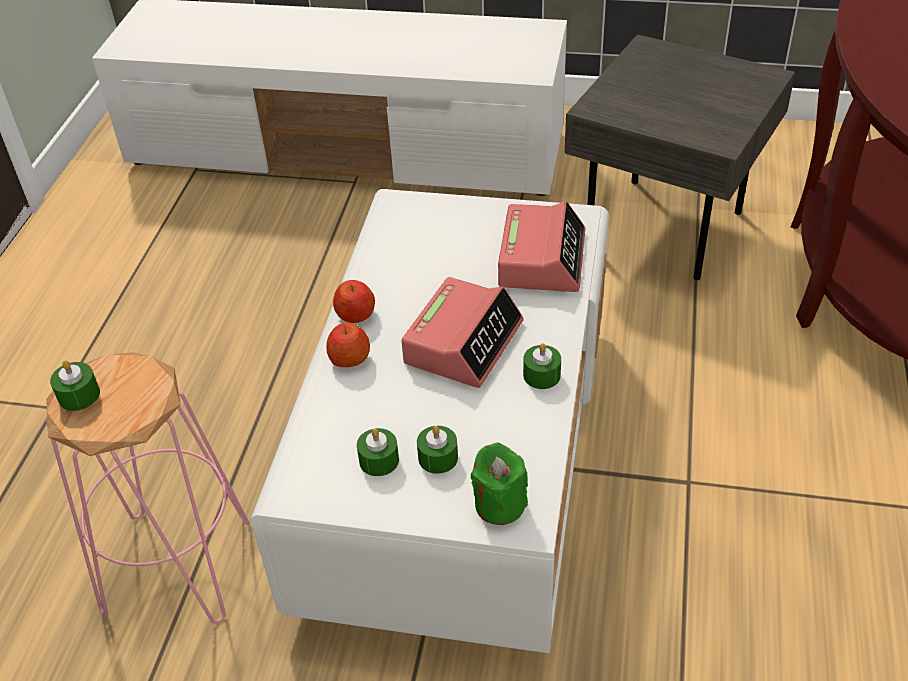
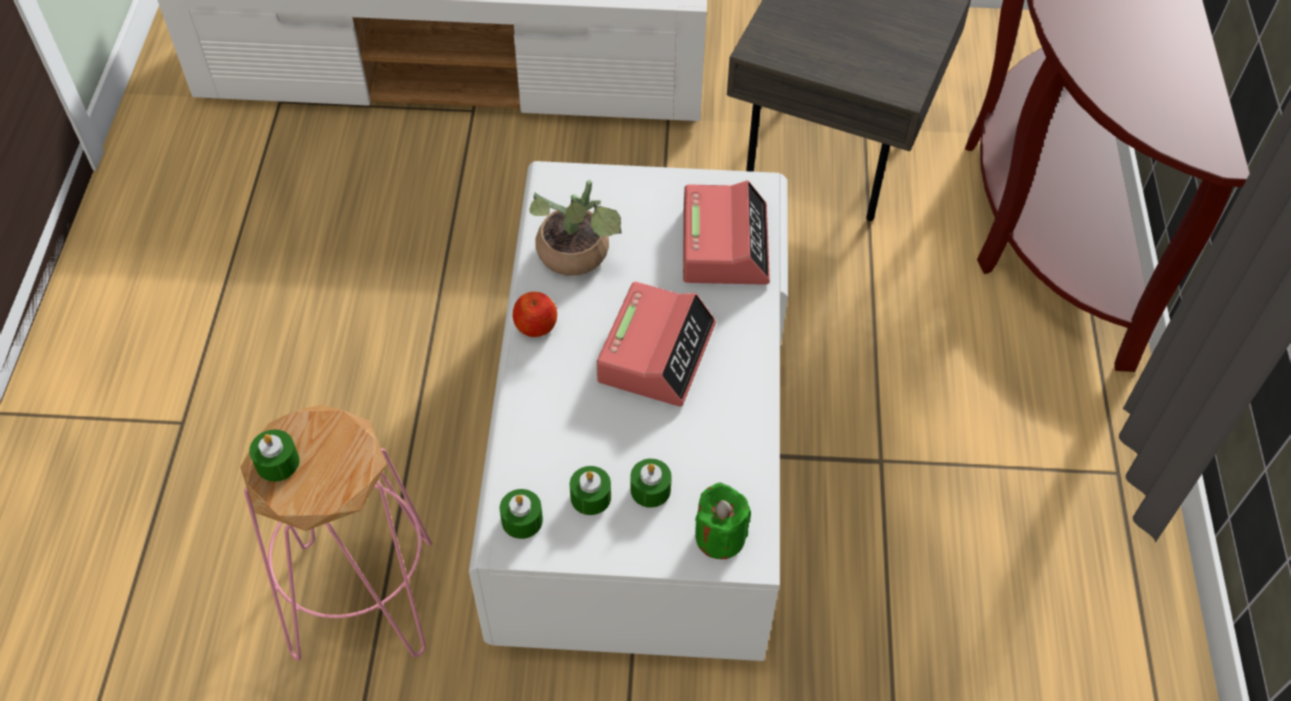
camera: 10 degrees left, 10 degrees up
apple [326,322,370,367] -> none
green candle [523,343,561,389] -> green candle moved to [500,489,543,539]
none -> potted plant [530,180,622,276]

